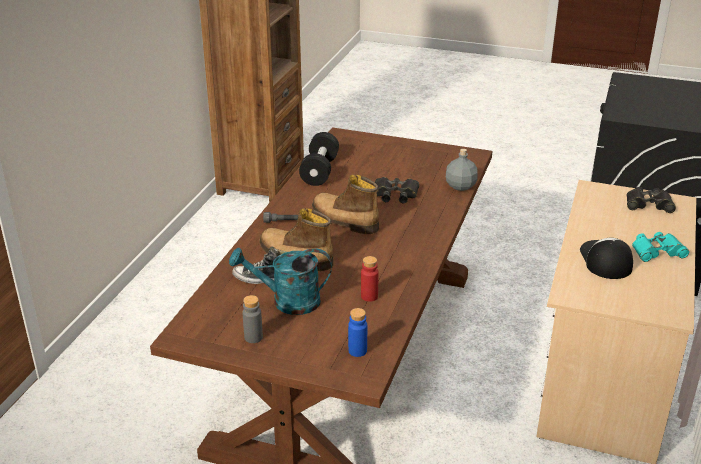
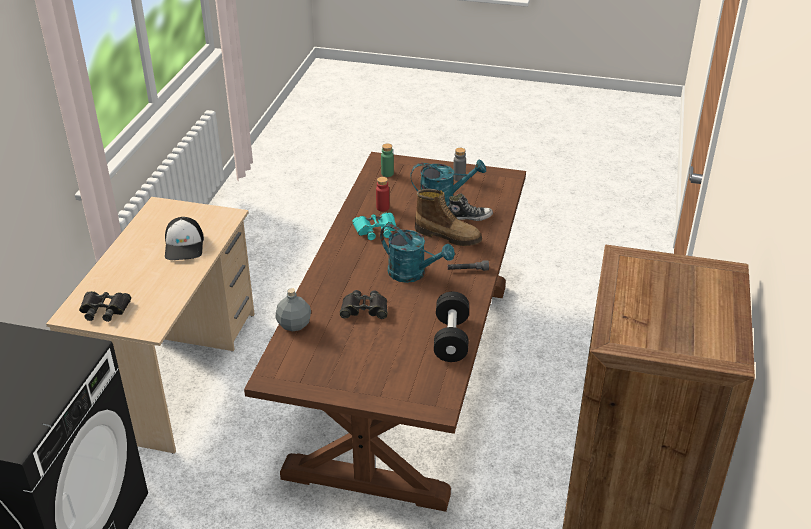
camera: 175 degrees right, 5 degrees up
boot [312,174,379,234] -> turquoise watering can [380,224,455,283]
blue bottle [348,308,367,357] -> green bottle [381,144,394,177]
turquoise binoculars [632,232,689,262] -> turquoise binoculars moved to [352,213,396,240]

